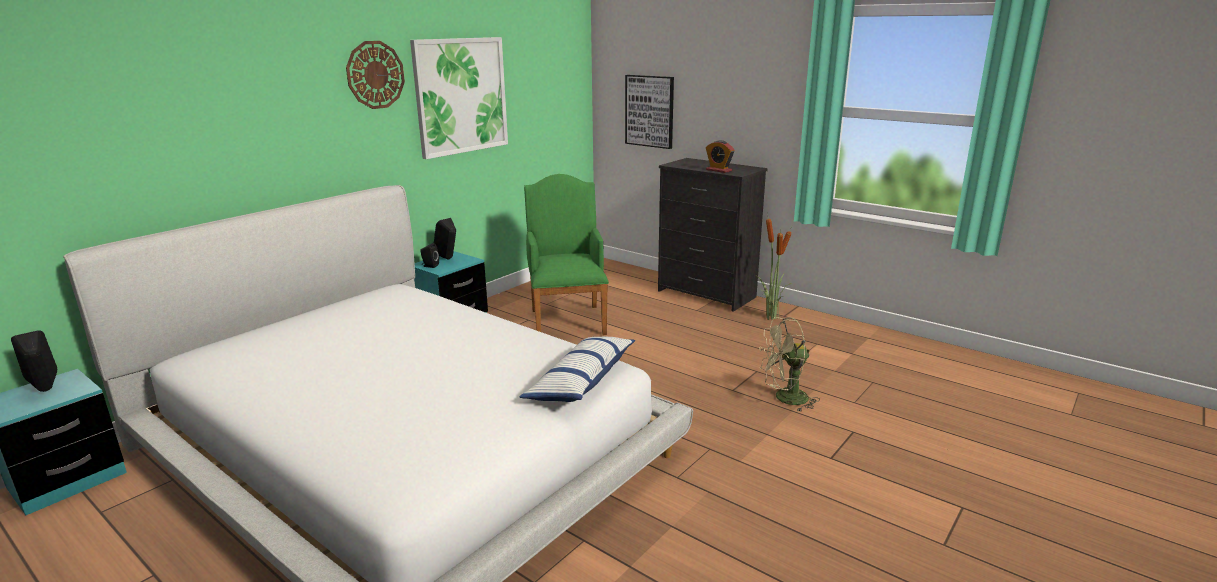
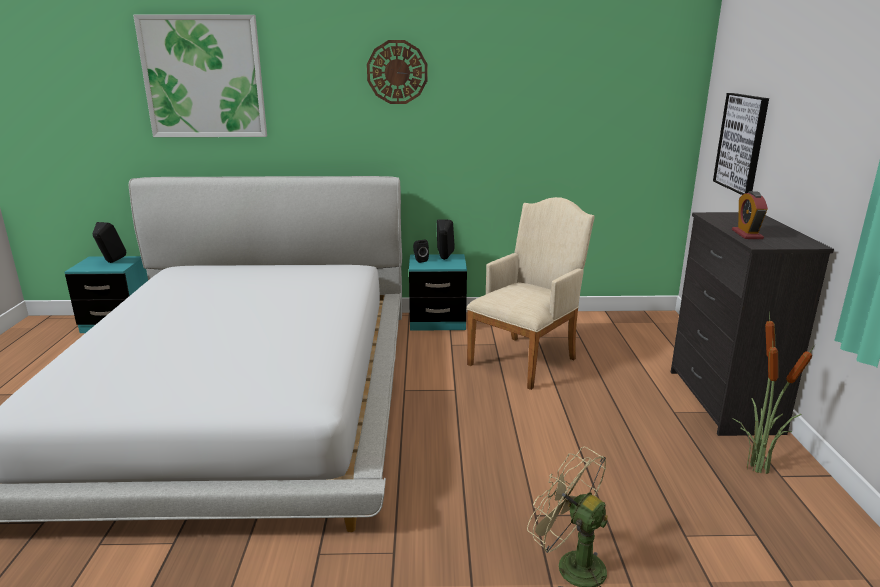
camera: 50 degrees right, 0 degrees up
picture [410,37,508,159] -> picture moved to [133,15,267,137]
pillow [519,337,635,402] -> none
green armchair [524,174,609,335] -> beige armchair [466,197,595,390]

